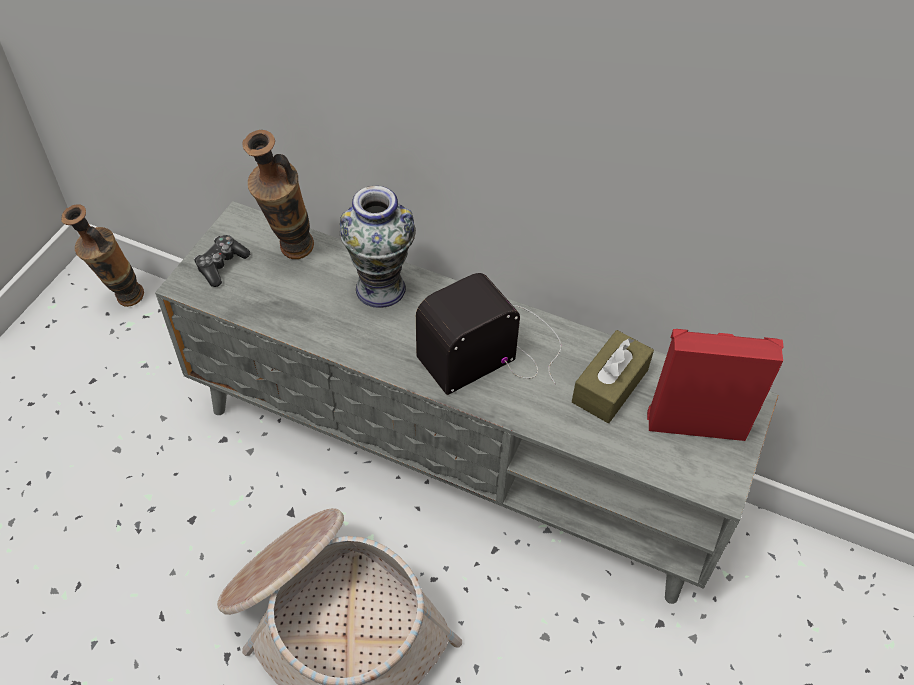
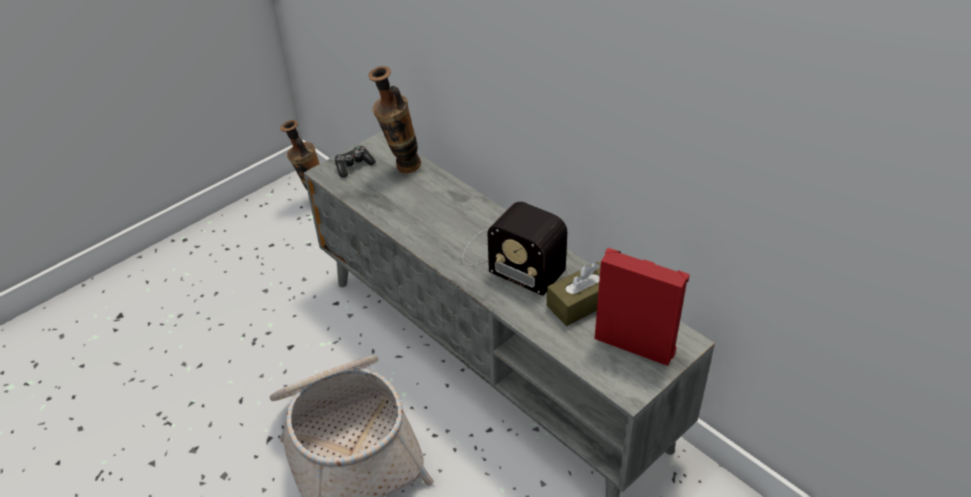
camera: 25 degrees right, 10 degrees down
vase [340,186,416,308] -> none
radio [416,273,561,395] -> radio turned 135 degrees counterclockwise [462,202,567,296]

